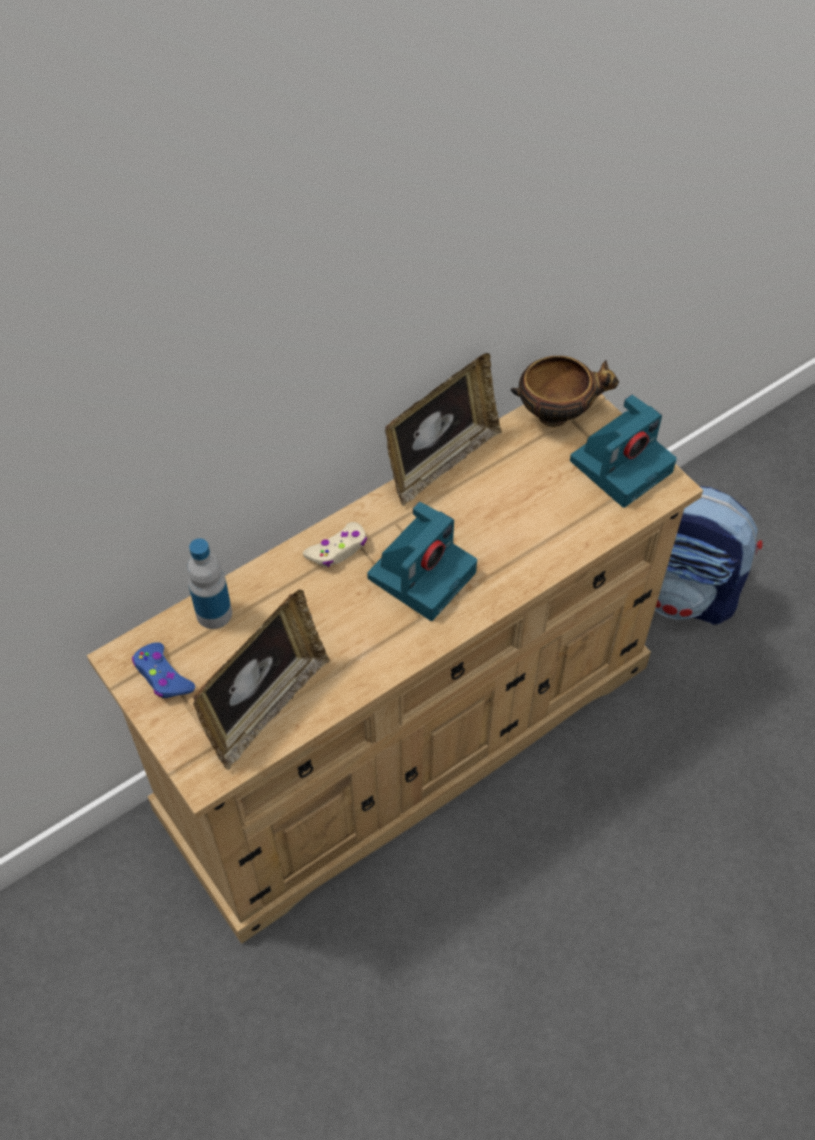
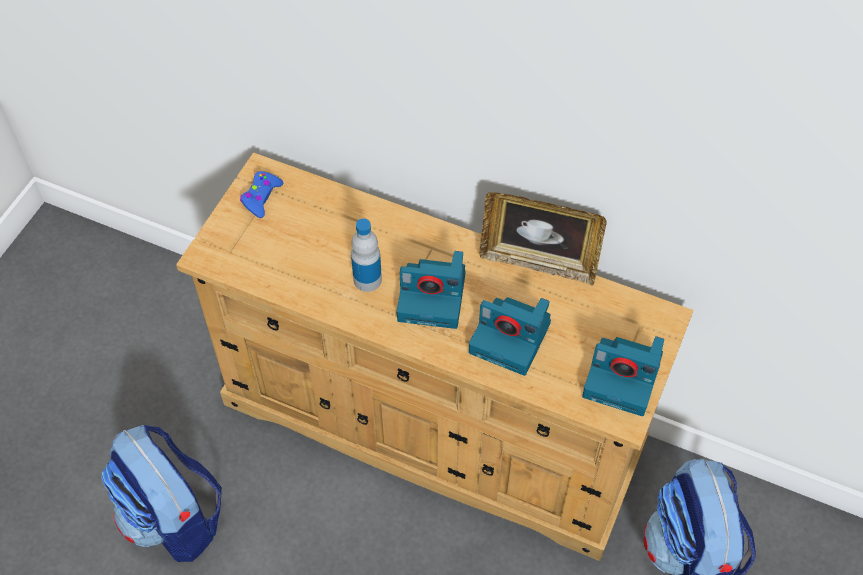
camera: 60 degrees right, 0 degrees up
bottle [187,538,232,629] -> bottle moved to [351,218,382,292]
picture frame [193,590,330,770] -> none
beige game controller [303,522,367,567] -> none
bowl [511,356,619,427] -> none
none -> backpack [101,425,222,562]
none -> camera [469,297,551,376]

